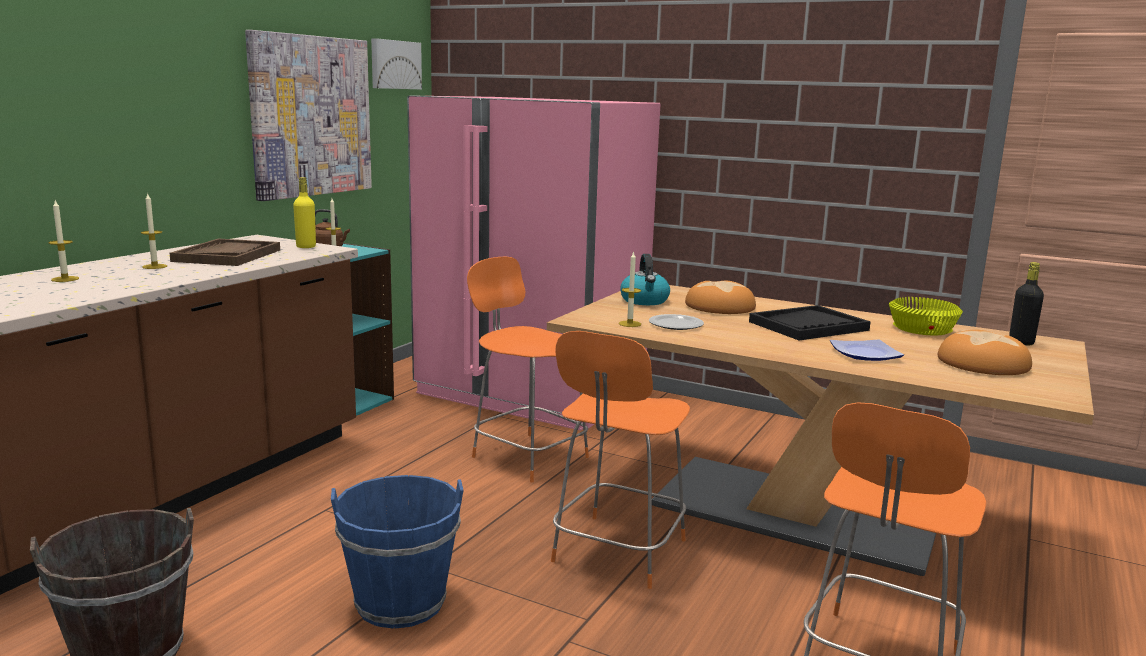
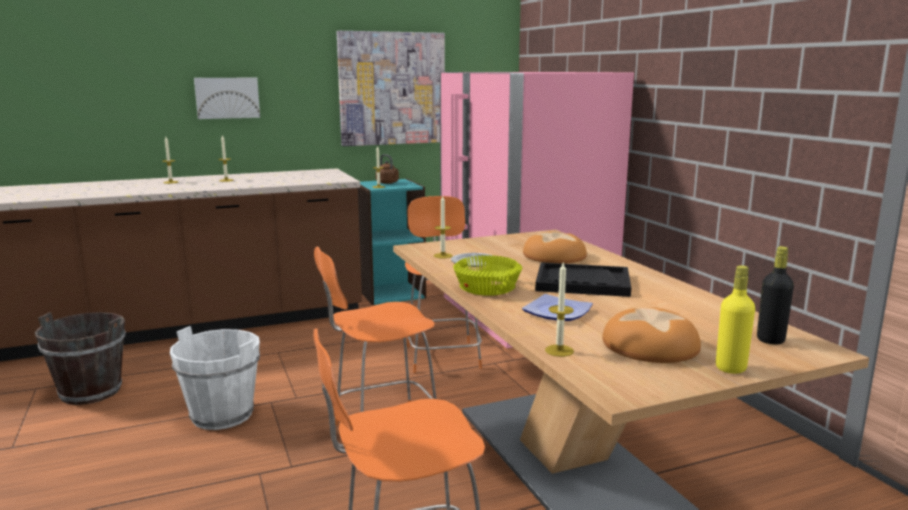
camera: 40 degrees right, 0 degrees up
brown tray [170,238,280,266] -> none
yellow bottle [293,177,316,248] -> yellow bottle moved to [716,265,755,374]
blue bucket [331,475,464,629] -> white bucket [170,326,260,430]
picture [371,38,422,89] -> picture moved to [194,78,260,119]
kettle [620,254,670,305] -> none
yellow bowl [889,297,963,335] -> yellow bowl moved to [453,255,522,296]
none -> candle [545,261,574,357]

